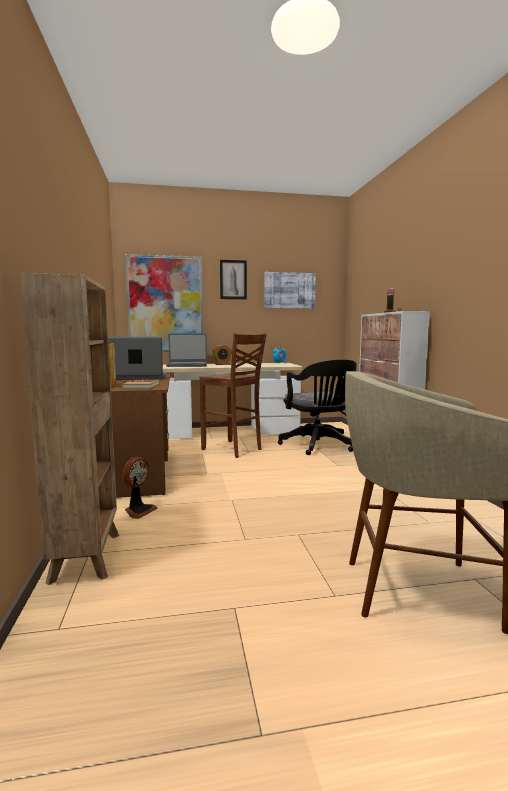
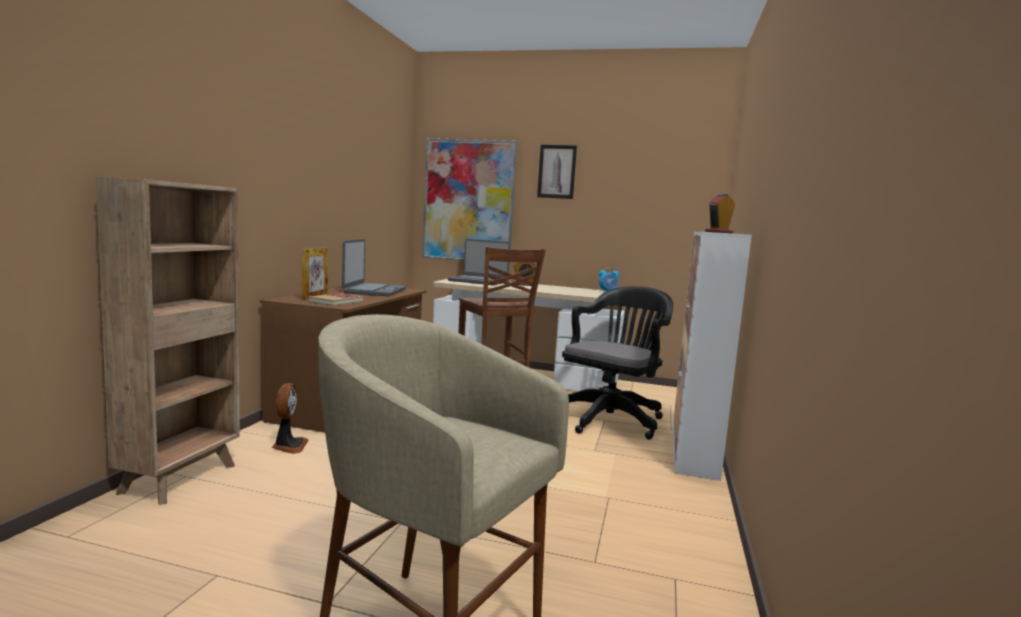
camera: 25 degrees right, 0 degrees up
laptop [108,337,167,380] -> laptop turned 75 degrees clockwise [342,239,406,296]
fan [122,457,158,519] -> fan turned 60 degrees counterclockwise [271,383,308,454]
picture [264,272,316,309] -> none
black office chair [278,359,357,455] -> black office chair turned 150 degrees counterclockwise [562,286,673,440]

